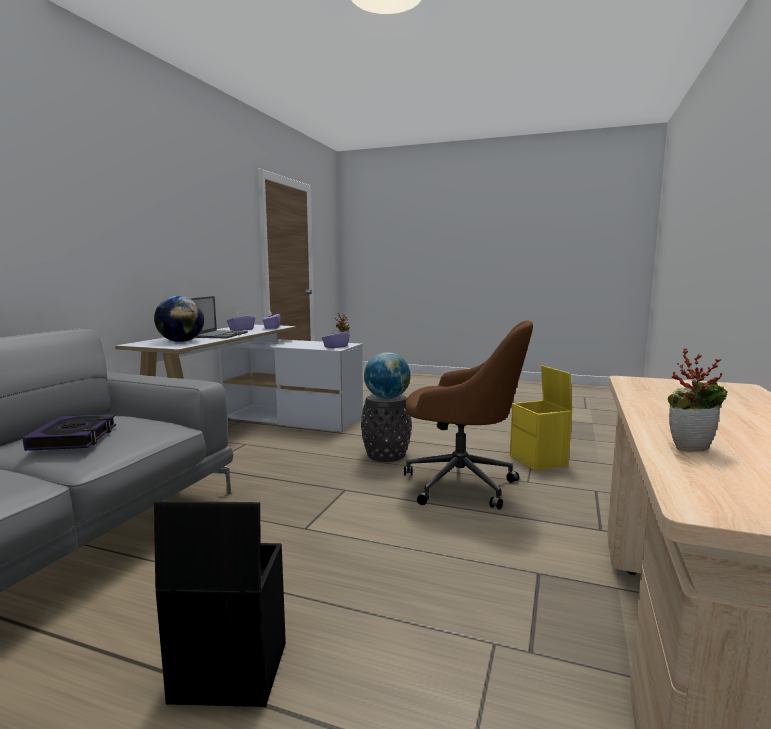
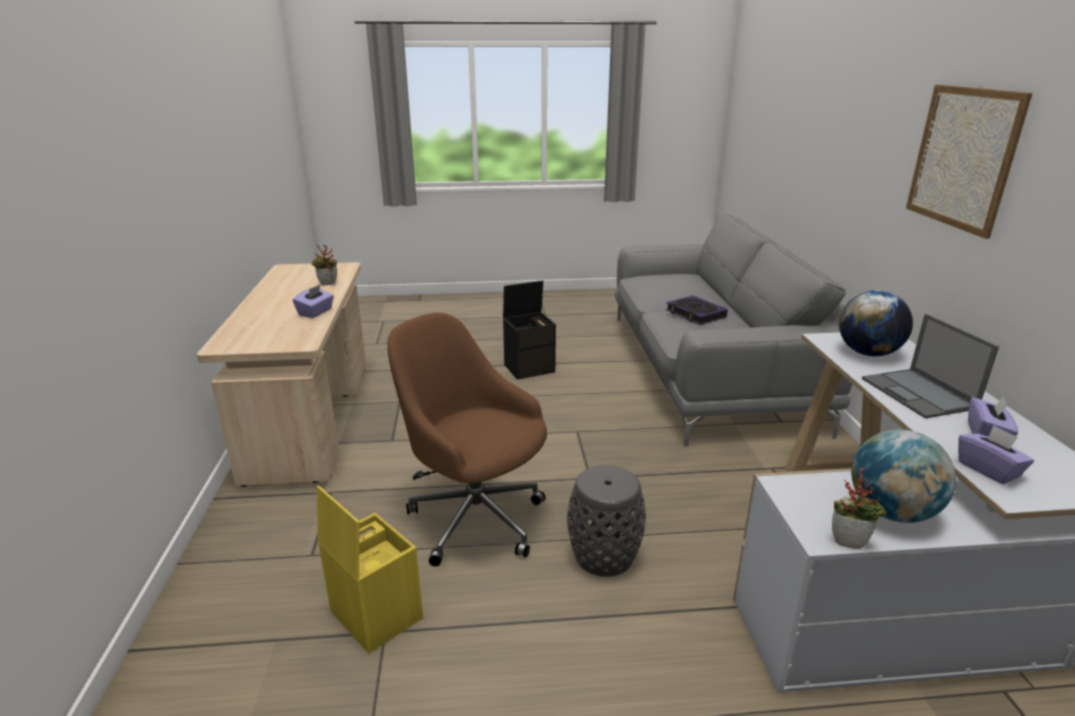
camera: 155 degrees right, 15 degrees up
purple tissue box [322,327,350,348] -> purple tissue box moved to [293,284,334,318]
globe [364,352,411,399] -> globe moved to [851,429,956,523]
brown office chair [404,320,533,510] -> brown office chair turned 45 degrees clockwise [387,313,547,566]
none -> picture [906,84,1032,239]

